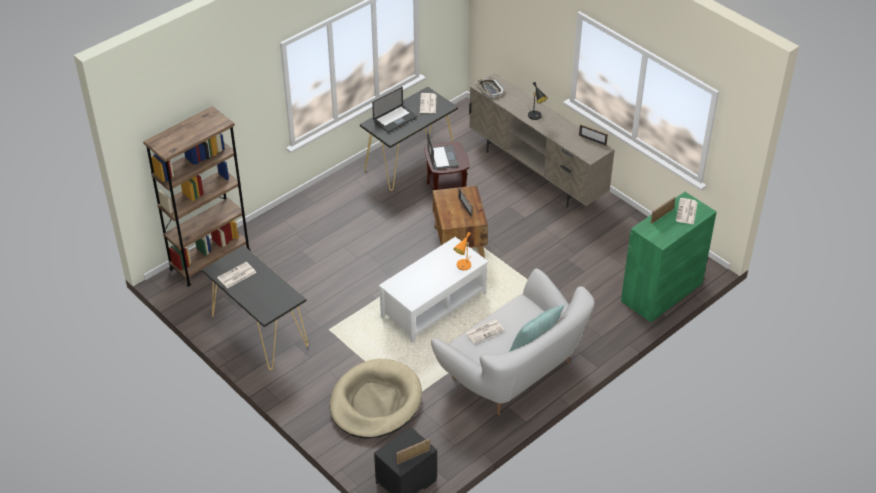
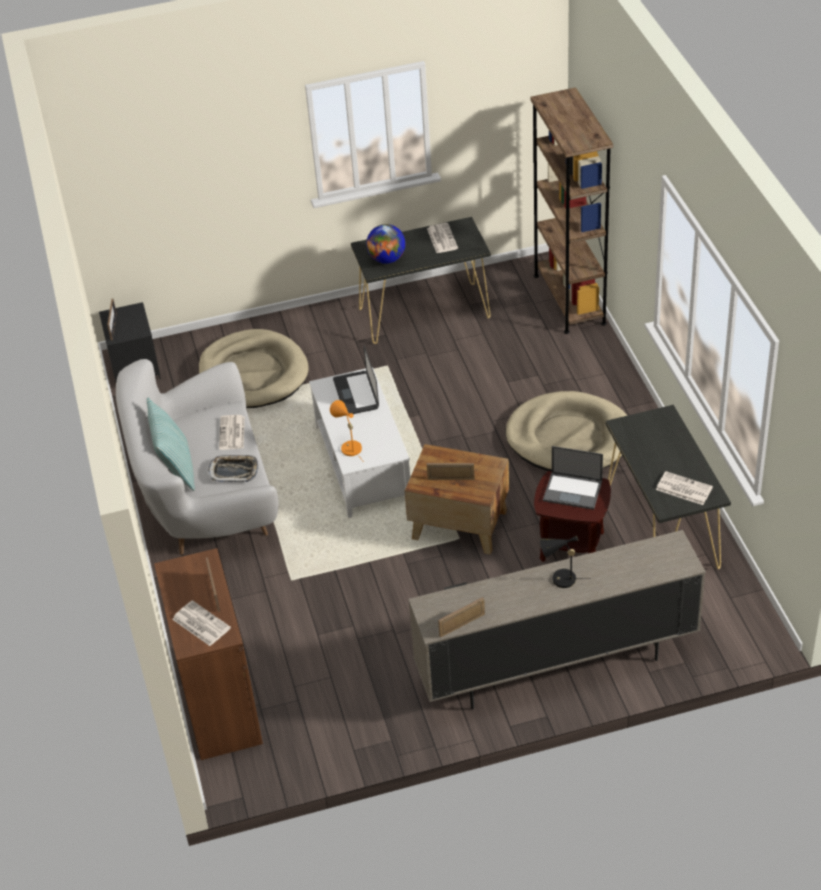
camera: 120 degrees right, 0 degrees up
laptop [372,87,417,132] -> laptop moved to [333,345,379,414]
tray [475,78,505,97] -> tray moved to [208,455,259,482]
green cabinet [621,192,717,322] -> brown cabinet [154,548,263,760]
none -> globe [366,224,406,264]
none -> beige dog bed [505,391,627,471]

